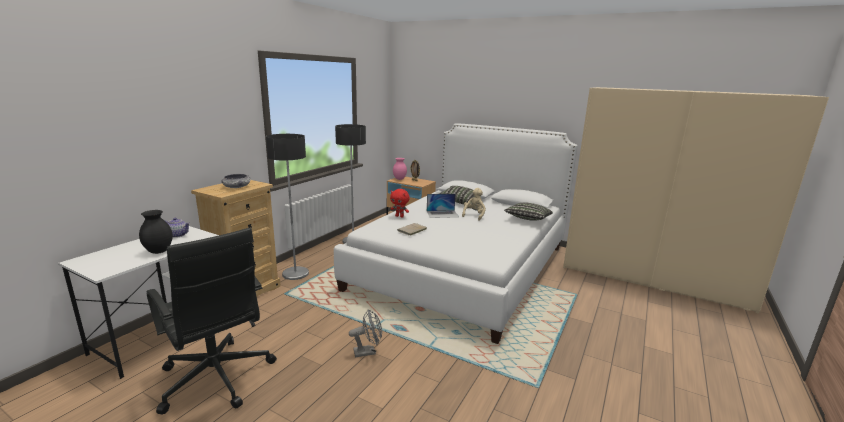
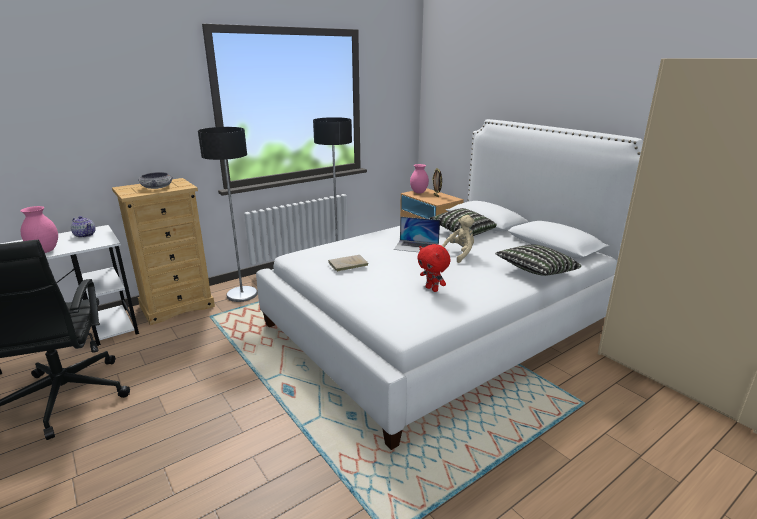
camera: 25 degrees right, 5 degrees up
black vase [139,210,172,254] -> pink vase [20,206,58,253]
grey fan [349,309,382,357] -> none
red plush toy [390,189,410,218] -> red plush toy moved to [417,244,451,292]

